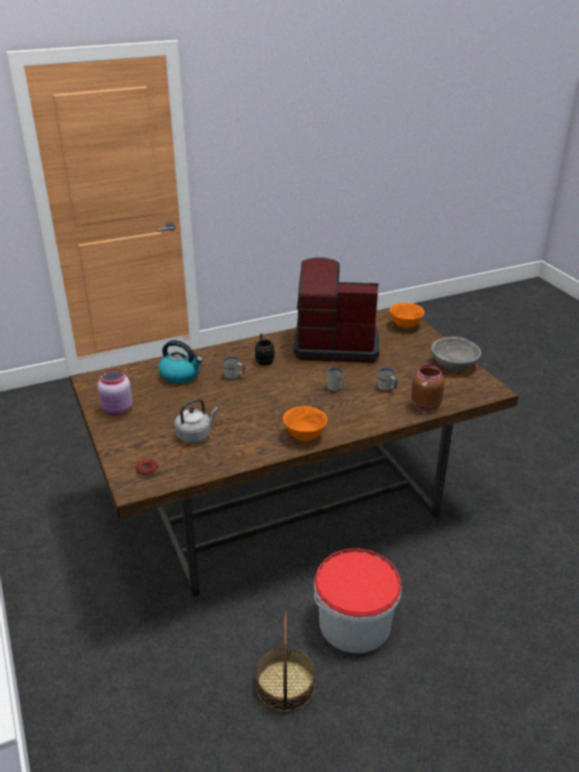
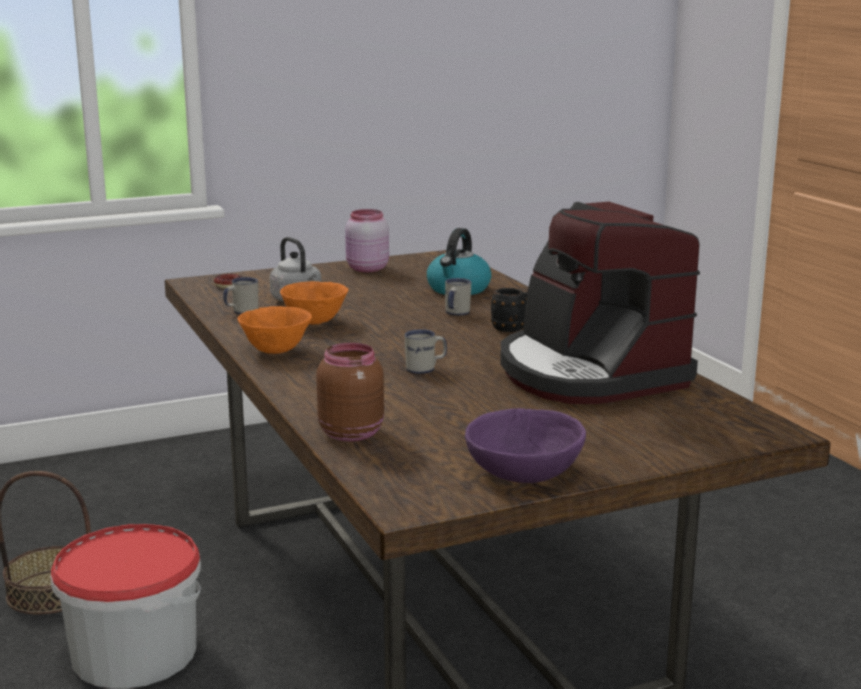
camera: 90 degrees right, 15 degrees down
coffee machine [293,257,380,363] -> coffee machine turned 150 degrees clockwise [500,202,700,404]
white mug [378,367,397,392] -> white mug moved to [223,277,258,315]
orange bowl [390,303,424,329] -> orange bowl moved to [280,281,348,324]
grey bowl [431,337,481,371] -> purple bowl [465,408,586,483]

